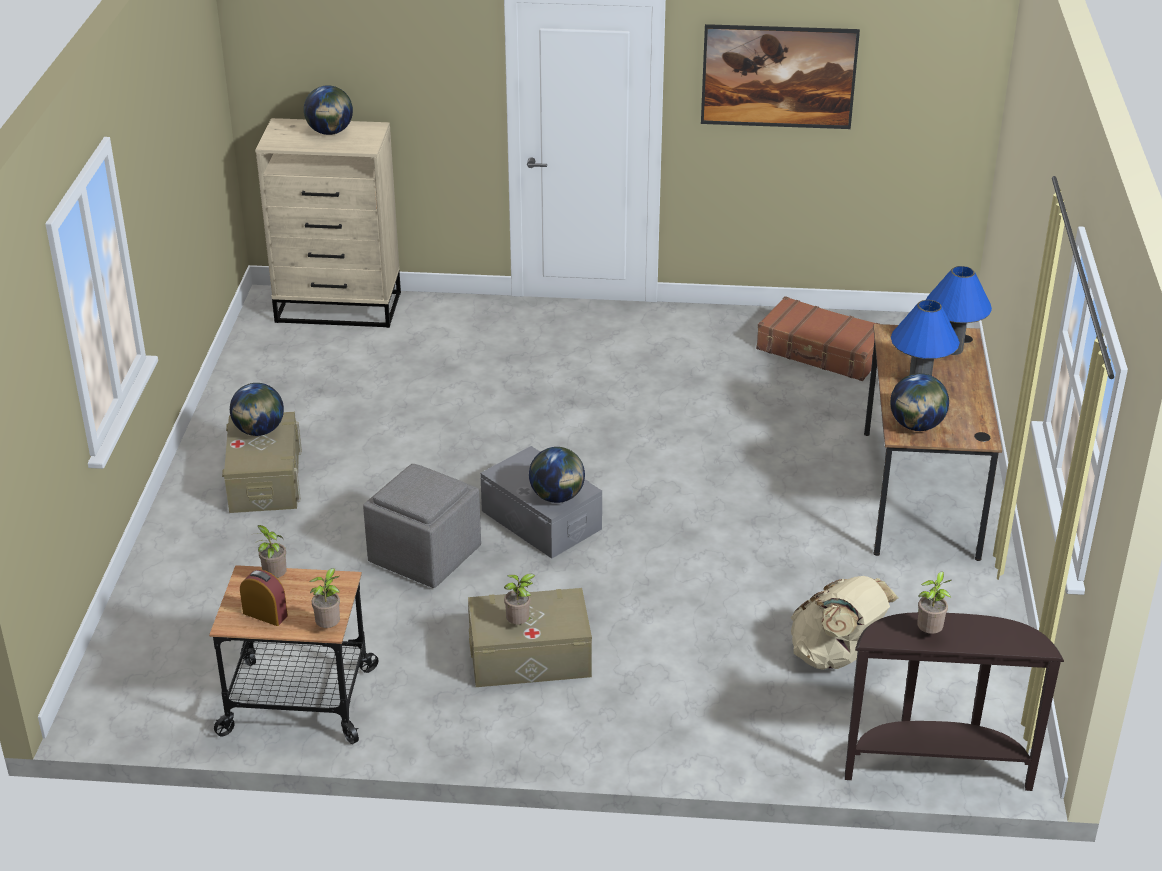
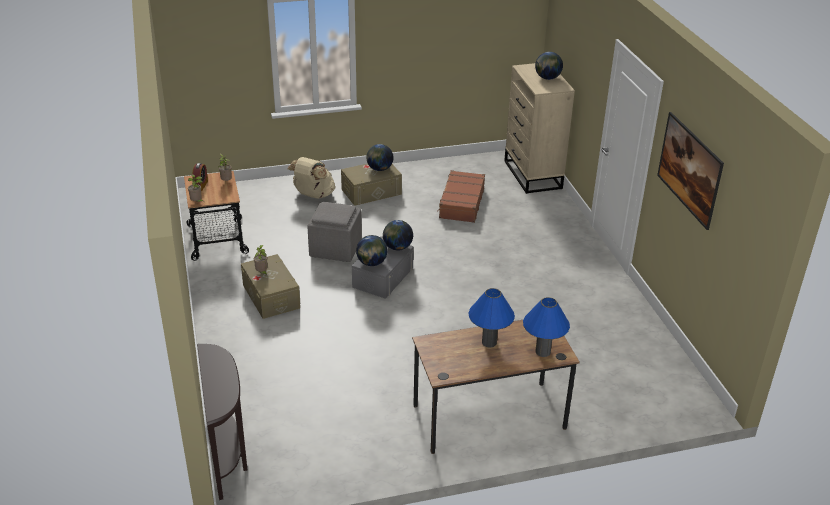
camera: 70 degrees right, 0 degrees up
brown suitcase [756,296,879,381] -> brown suitcase moved to [437,170,485,223]
beige backpack [791,576,898,670] -> beige backpack moved to [288,157,336,199]
globe [890,373,949,431] -> globe moved to [383,220,413,250]
potted plant [917,571,951,634] -> none

